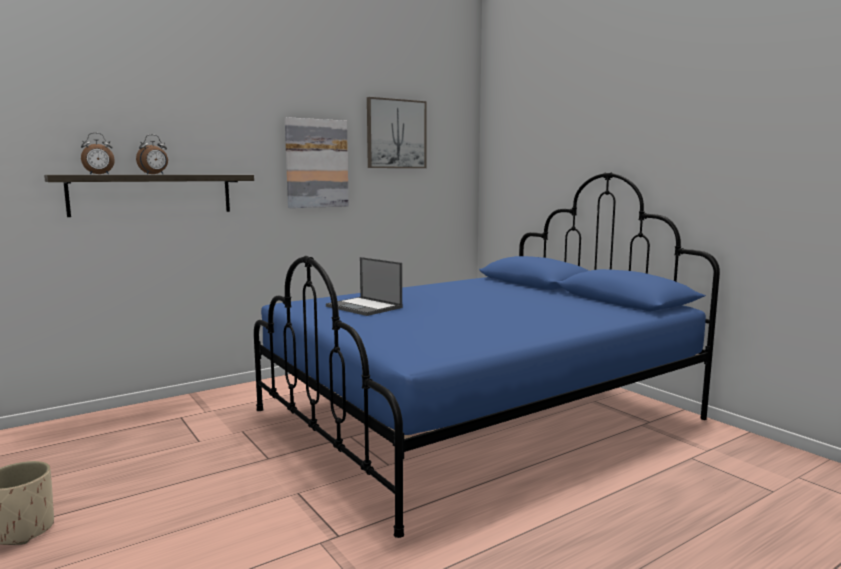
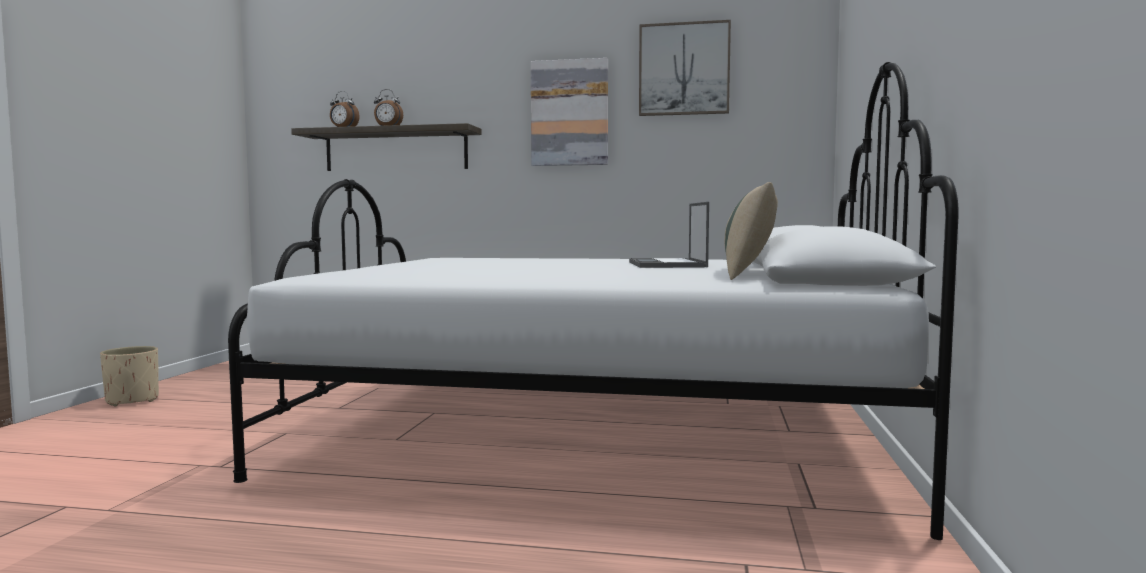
camera: 45 degrees right, 5 degrees down
blue bed [254,172,720,538] -> white bed [228,62,958,540]
laptop [326,257,402,316] -> laptop moved to [629,202,709,268]
none -> beige pillow [724,182,778,280]

